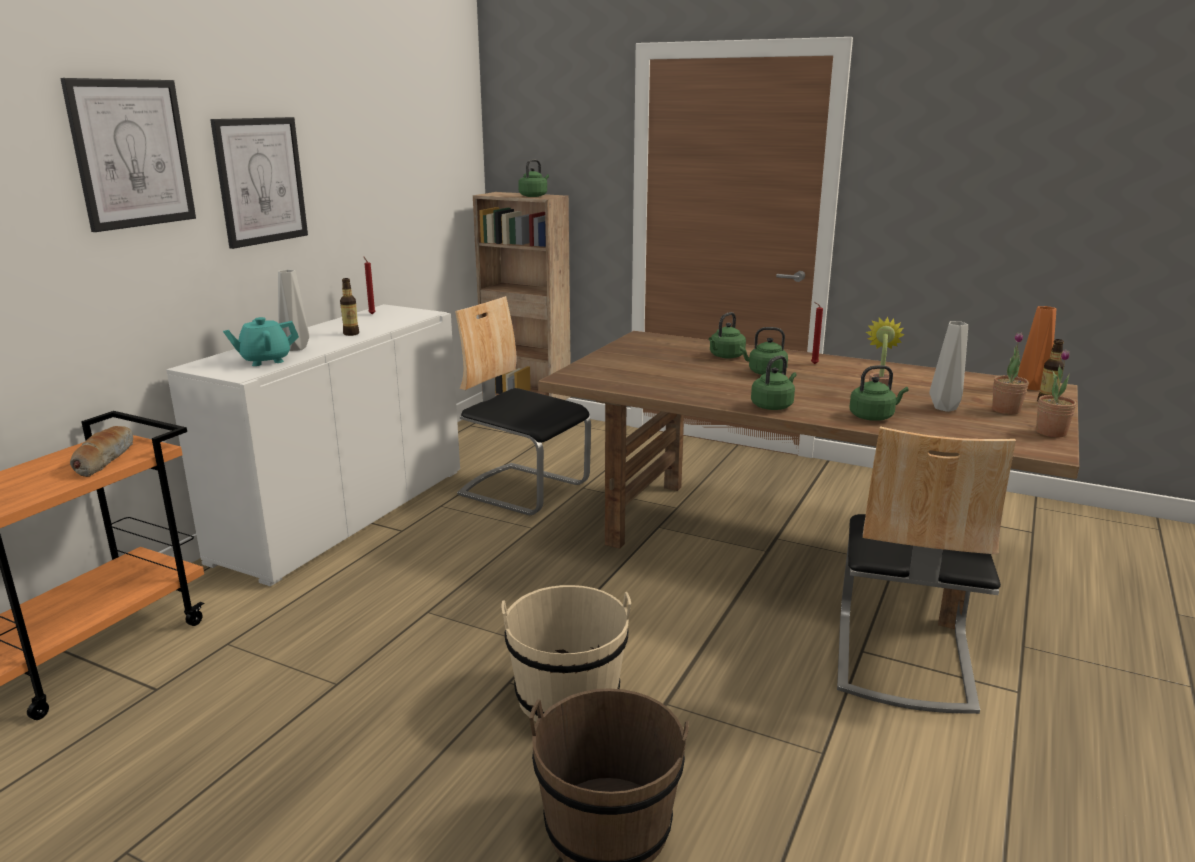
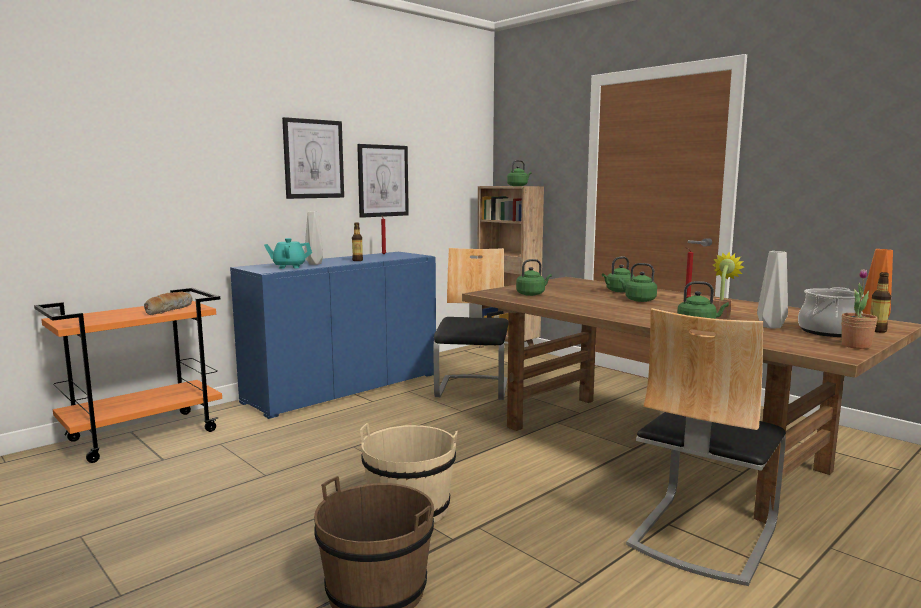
camera: 20 degrees right, 10 degrees down
picture [60,78,196,232] -> picture moved to [357,144,409,218]
white cabinet [166,304,460,586] -> blue cabinet [230,252,436,419]
chair [455,296,591,515] -> chair turned 45 degrees clockwise [433,248,508,400]
green kettle [751,356,797,410] -> green kettle moved to [516,259,552,296]
potted plant [992,332,1029,414] -> cooking pot [798,287,864,337]

